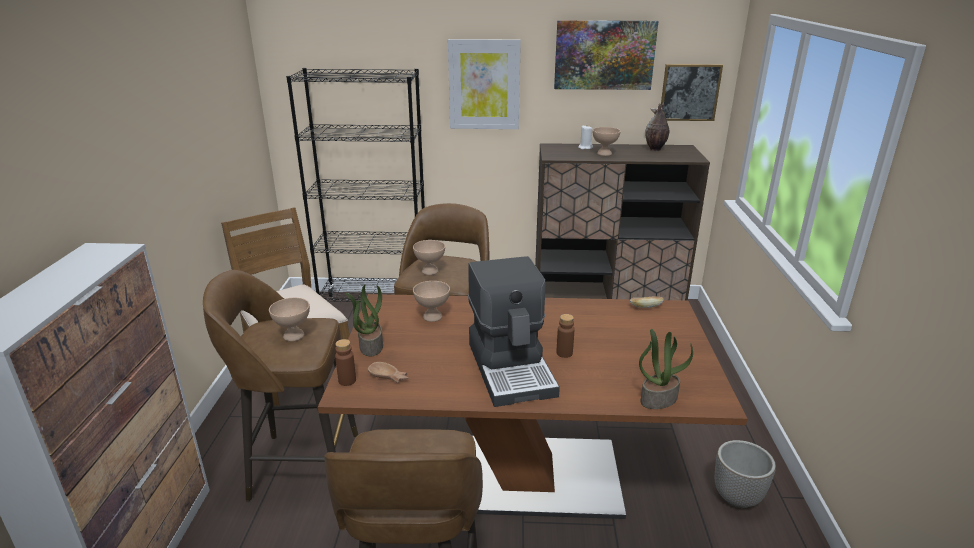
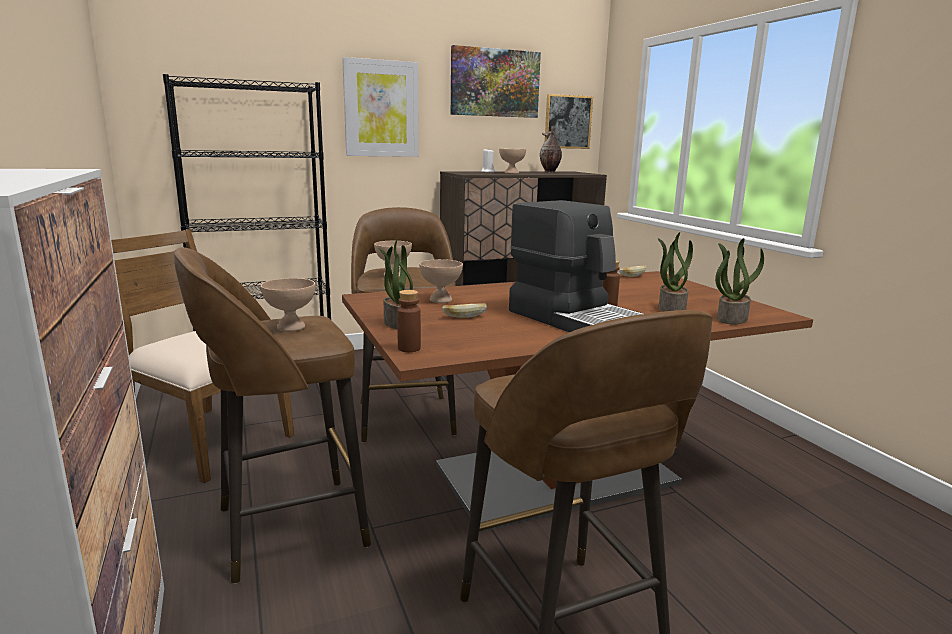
camera: 25 degrees left, 10 degrees down
brown bowl [368,362,408,383] -> none
planter [715,440,776,508] -> none
none -> bread [442,303,487,318]
none -> potted plant [658,232,693,312]

